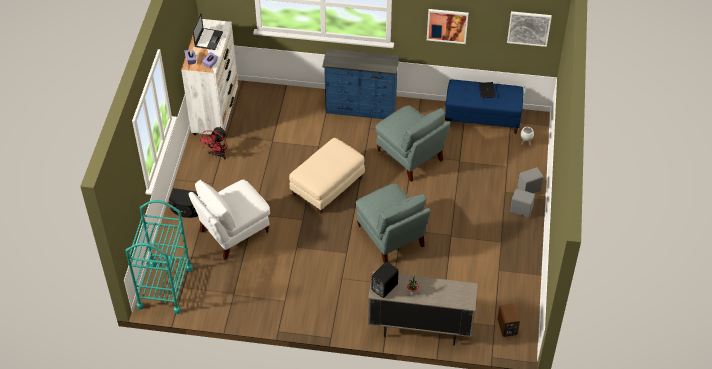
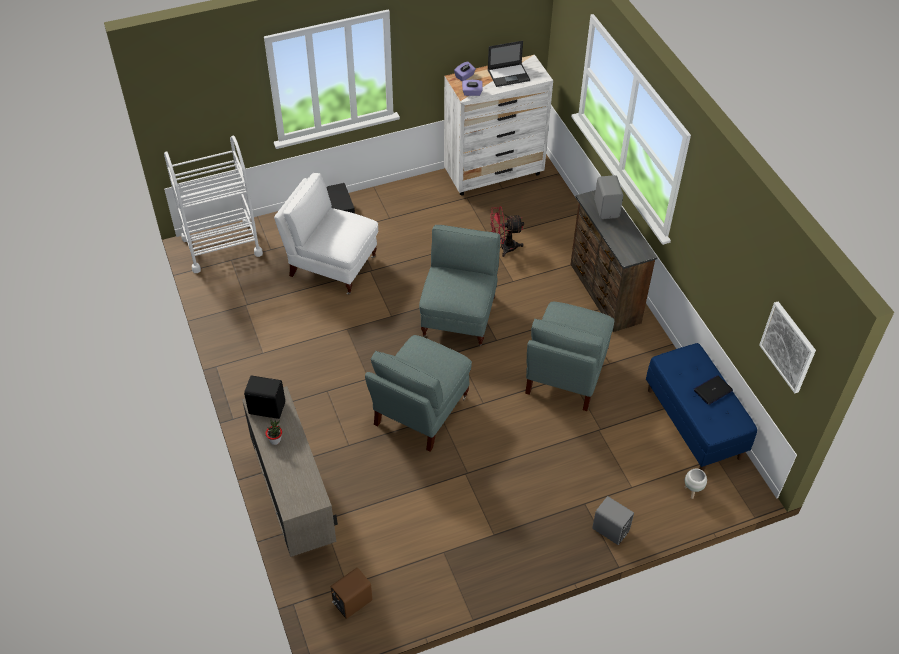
camera: 60 degrees right, 0 degrees up
turquoise cart [126,200,193,314] -> white cart [164,136,263,273]
red fan [199,126,227,159] -> red fan moved to [490,206,524,257]
beige ottoman [289,138,365,214] -> grey armchair [419,225,501,347]
blue dresser [322,49,399,119] -> brown dresser [570,190,657,332]
picture [427,9,468,44] -> none
grey speaker [510,188,535,218] -> grey speaker moved to [594,175,623,219]

